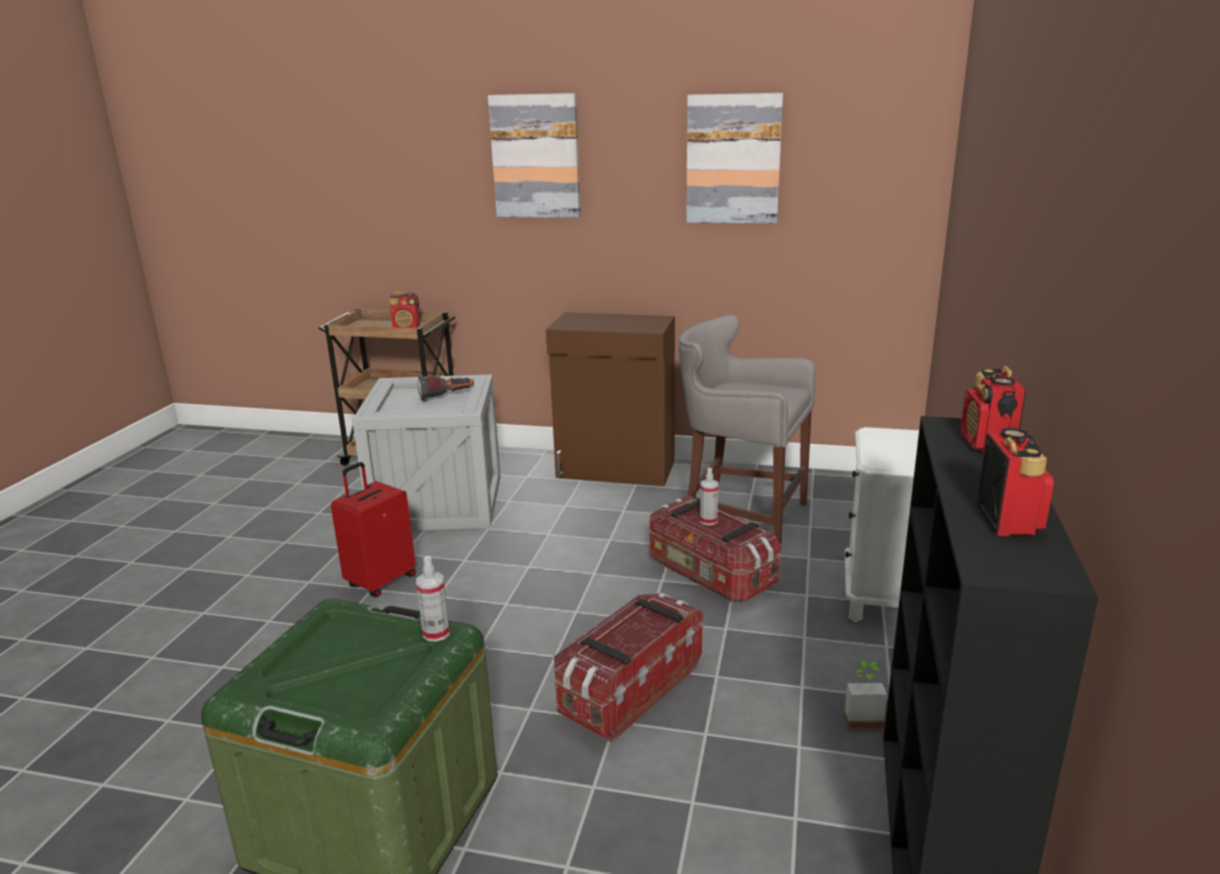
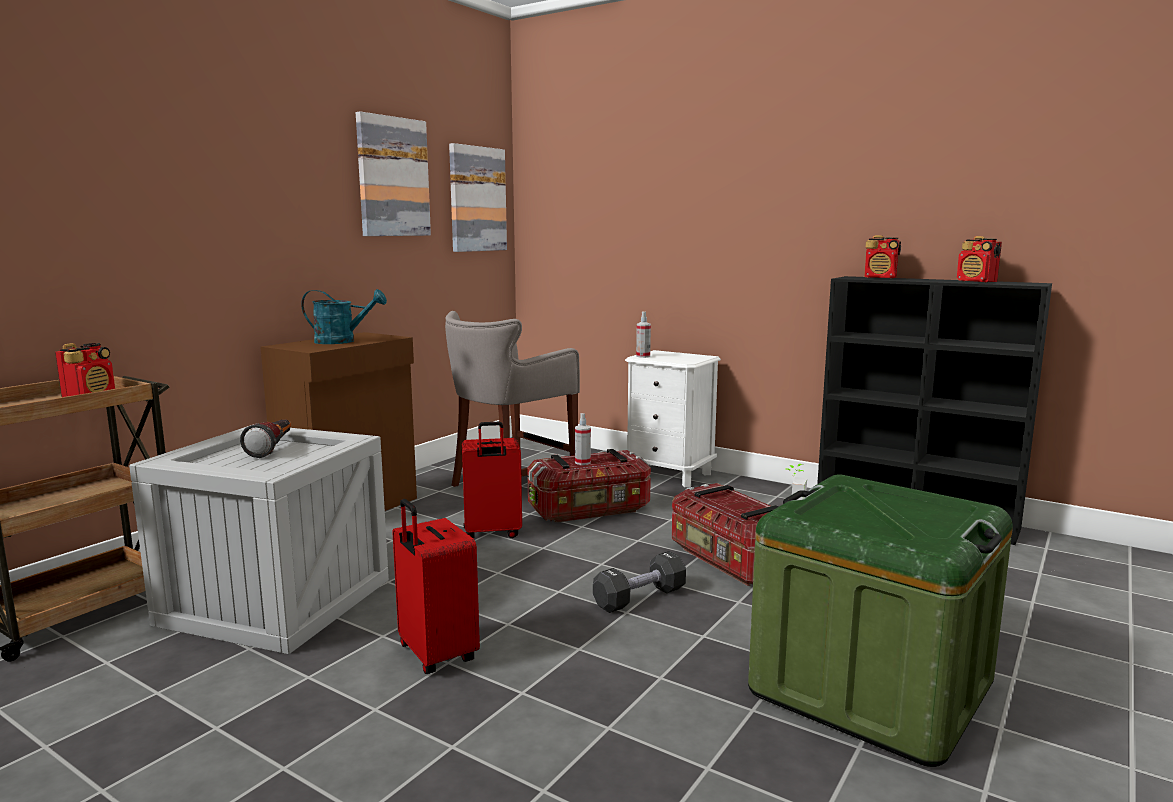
camera: 70 degrees left, 10 degrees down
spray bottle [416,556,450,642] -> spray bottle moved to [636,311,651,358]
picture [488,93,580,218] -> picture moved to [449,143,507,252]
radio [977,428,1054,536] -> radio turned 150 degrees counterclockwise [957,236,1002,283]
none -> turquoise watering can [301,289,387,344]
none -> red suitcase [462,422,522,538]
none -> black dumbbell [593,551,686,613]

